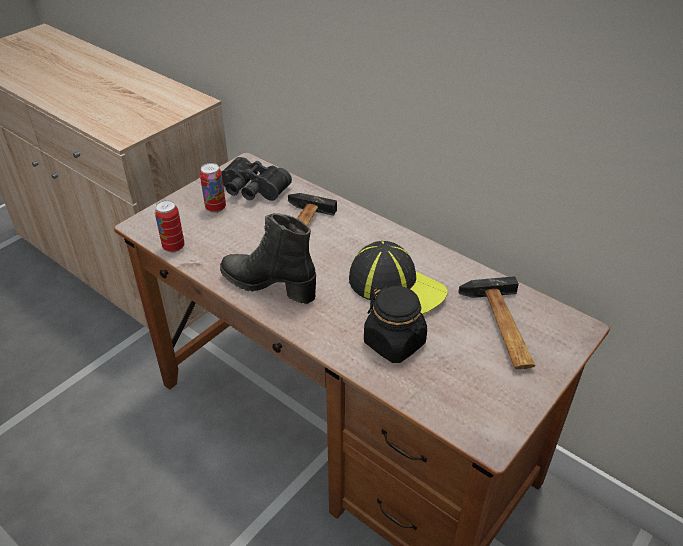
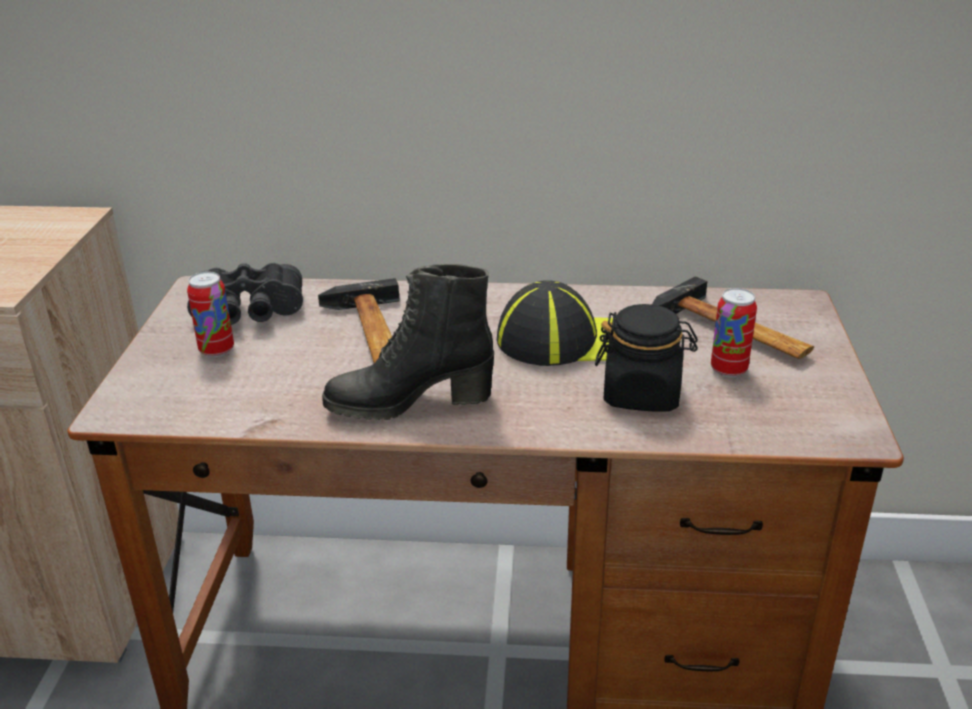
camera: 35 degrees left, 10 degrees down
can [155,200,185,252] -> can moved to [711,288,757,377]

